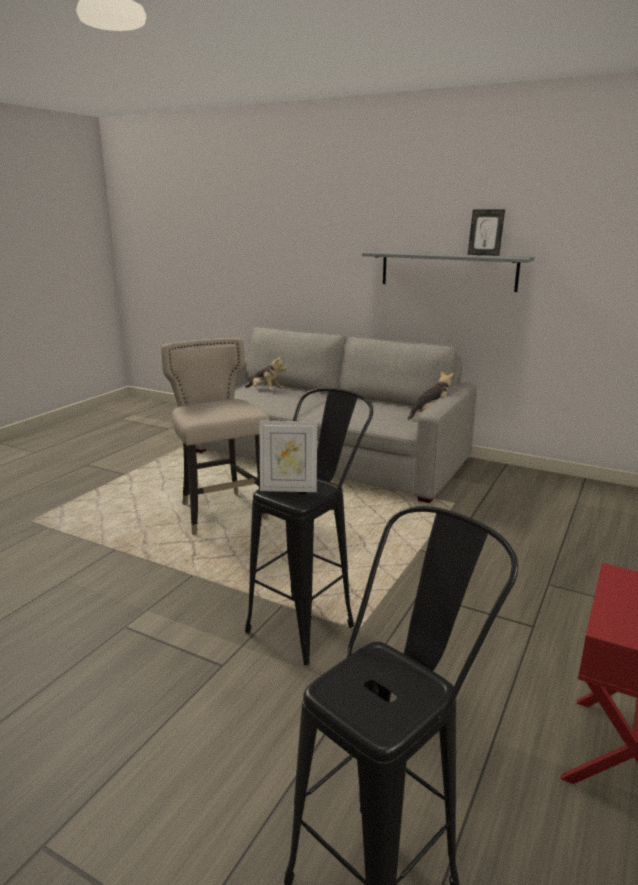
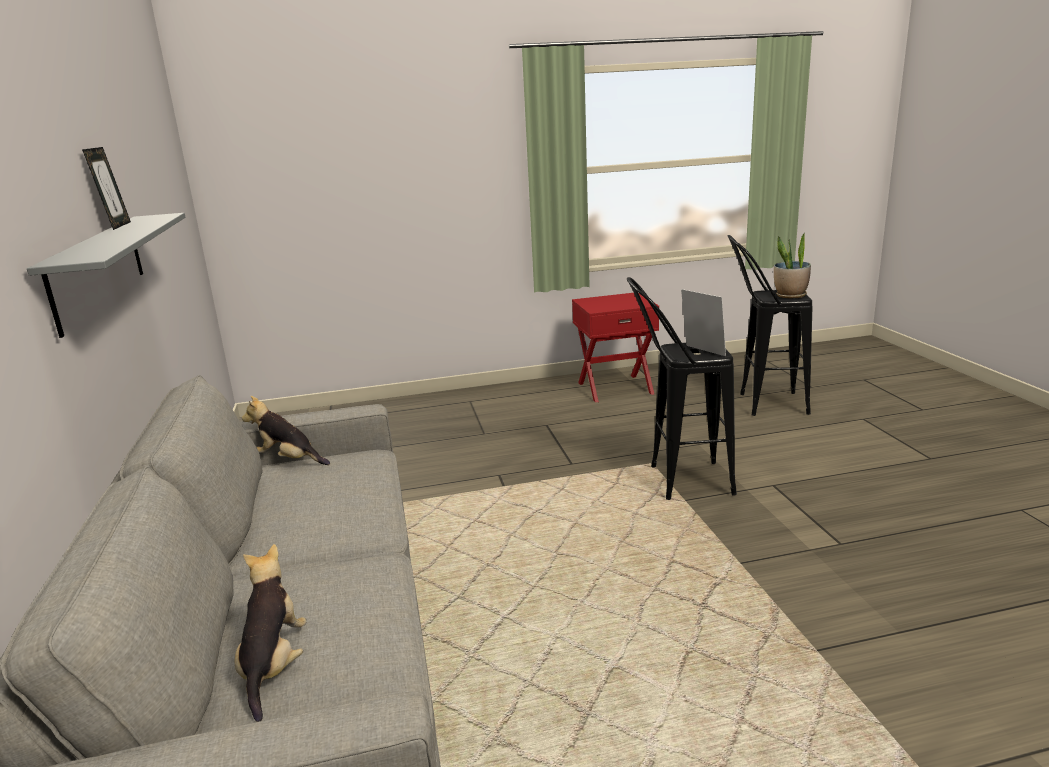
camera: 130 degrees left, 0 degrees up
beige stool [161,338,270,535] -> none
none -> potted plant [774,233,811,299]

